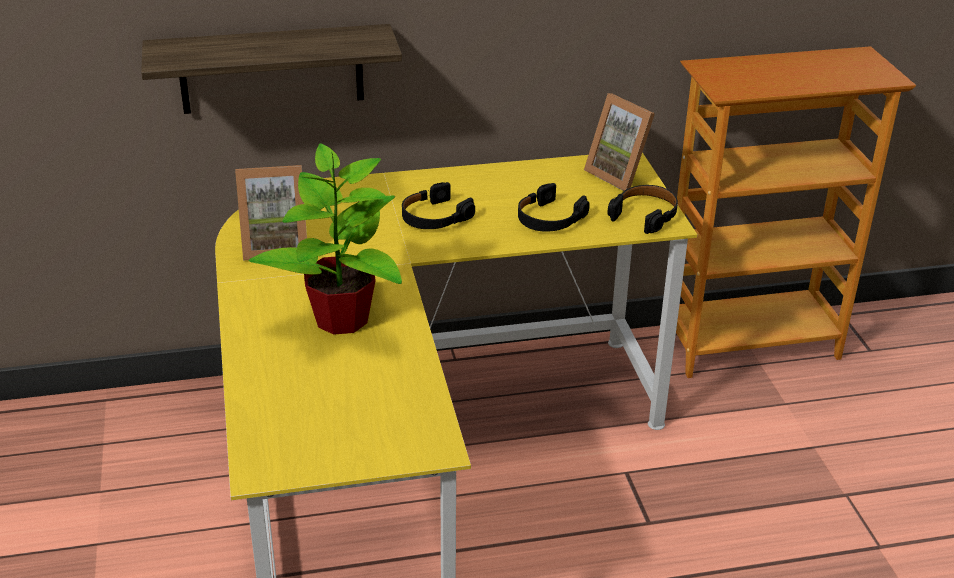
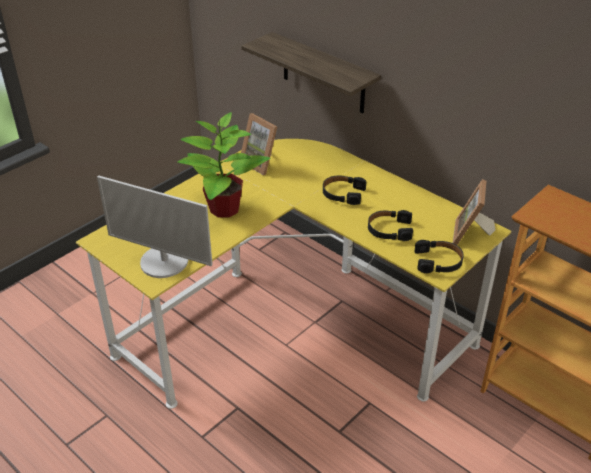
camera: 55 degrees right, 5 degrees up
none -> monitor [97,175,213,278]

